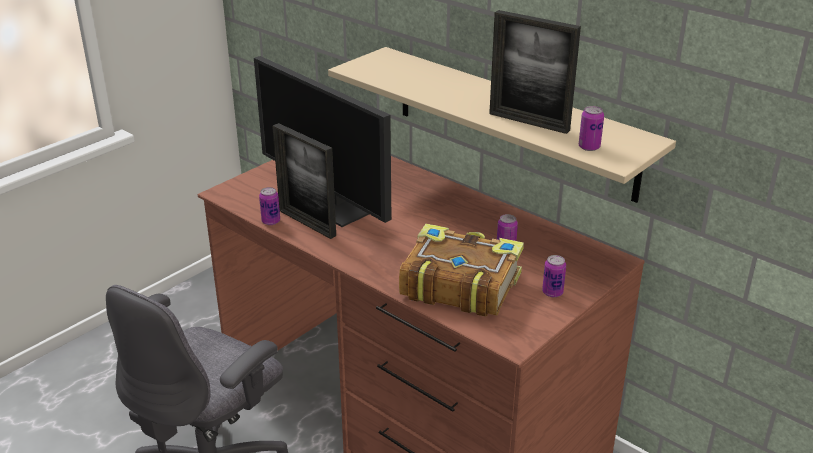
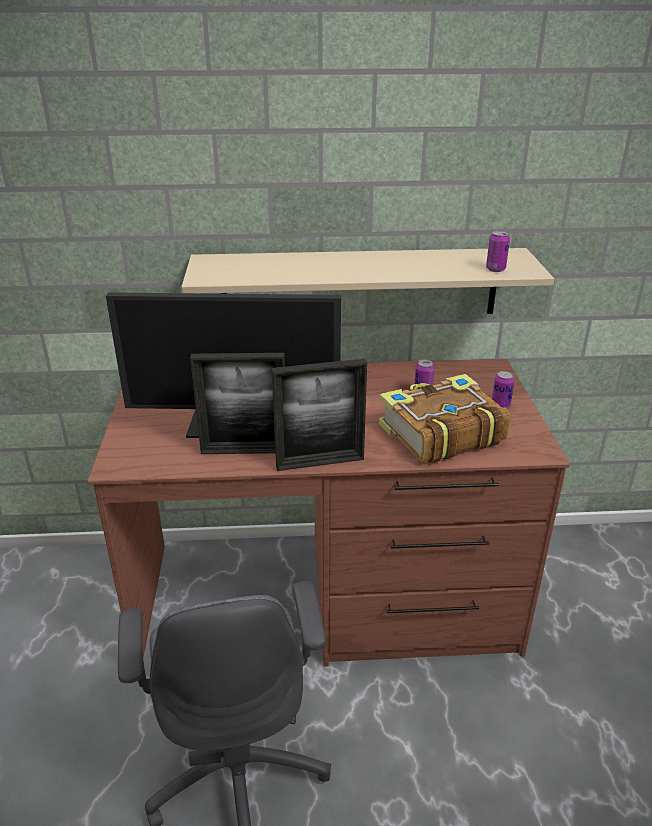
camera: 45 degrees left, 0 degrees up
can [259,187,280,225] -> none
picture frame [489,10,581,134] -> picture frame moved to [272,359,367,471]

